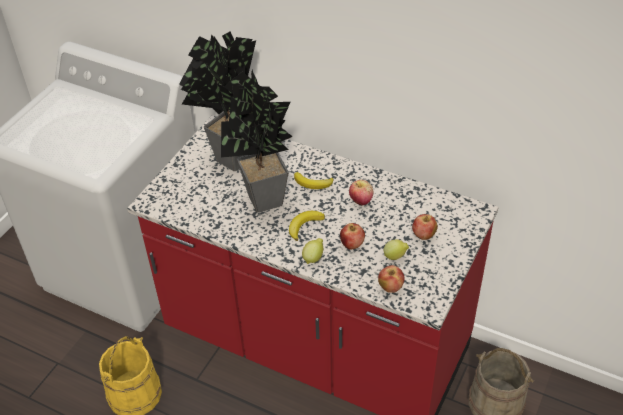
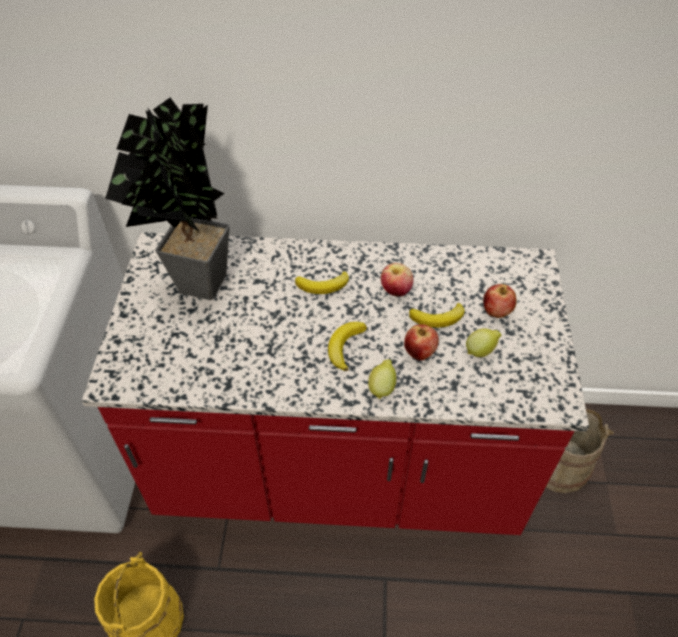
camera: 25 degrees left, 5 degrees up
potted plant [221,70,292,213] -> none
apple [378,265,405,293] -> none
none -> banana [409,303,465,328]

